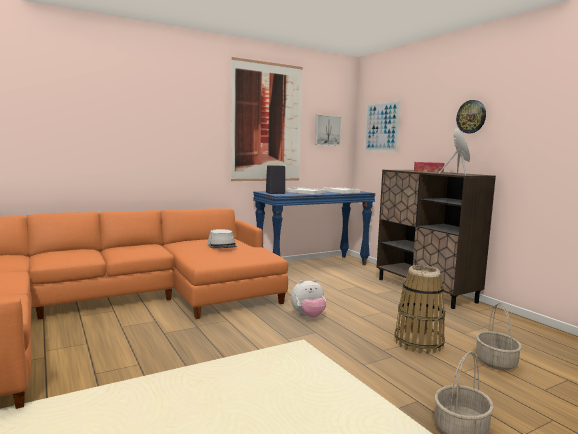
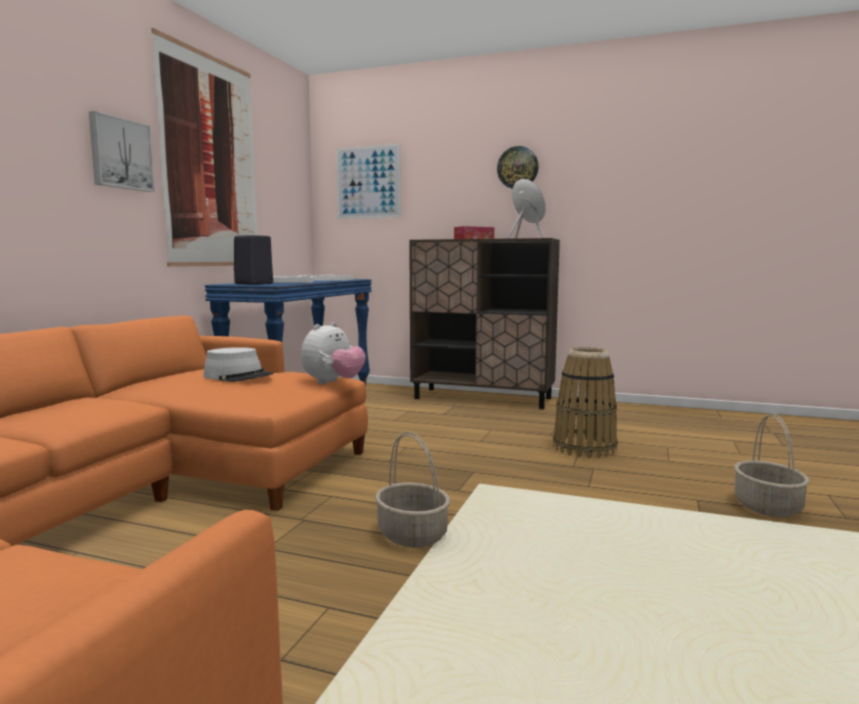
camera: 40 degrees left, 0 degrees up
plush toy [291,279,326,318] -> plush toy moved to [301,322,366,384]
picture [315,115,341,146] -> picture moved to [89,111,155,192]
basket [476,303,522,370] -> basket moved to [375,432,450,548]

